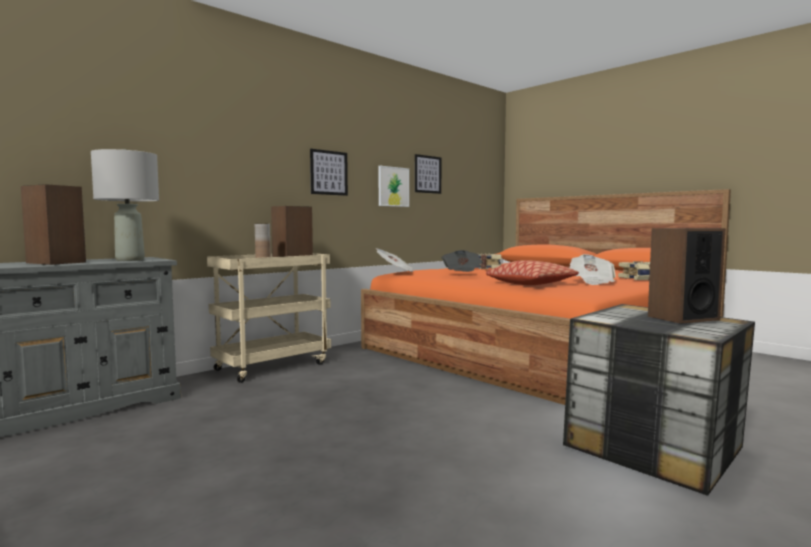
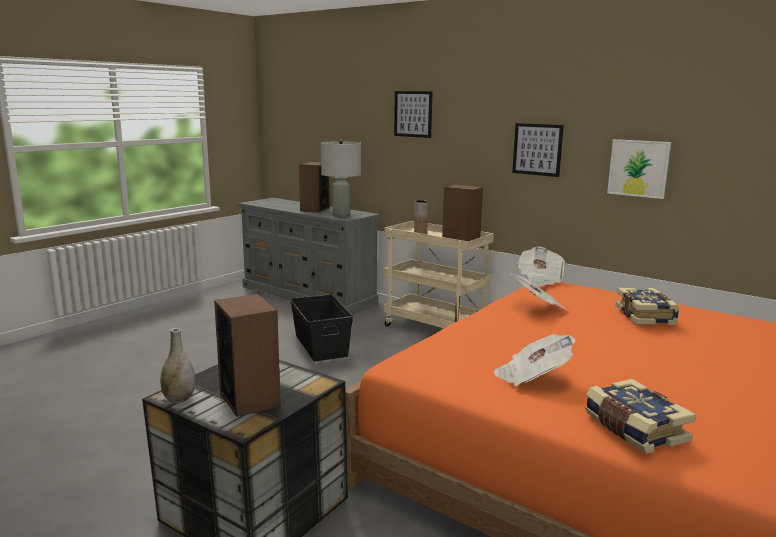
camera: 80 degrees right, 10 degrees up
picture [415,154,442,194] -> picture moved to [394,91,433,138]
pillow [486,260,579,285] -> none
none -> grey vase [160,328,195,403]
none -> black storage box [290,294,353,361]

